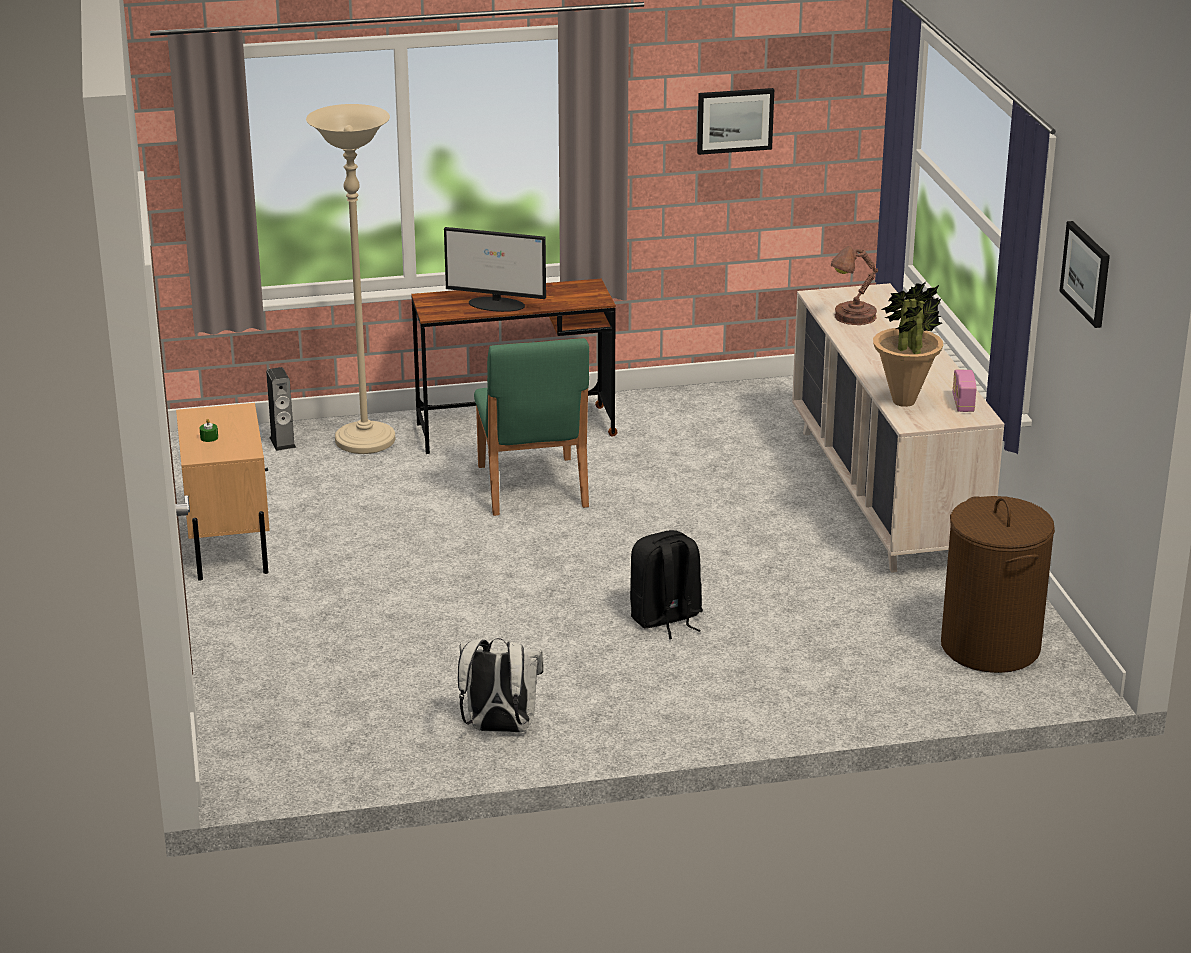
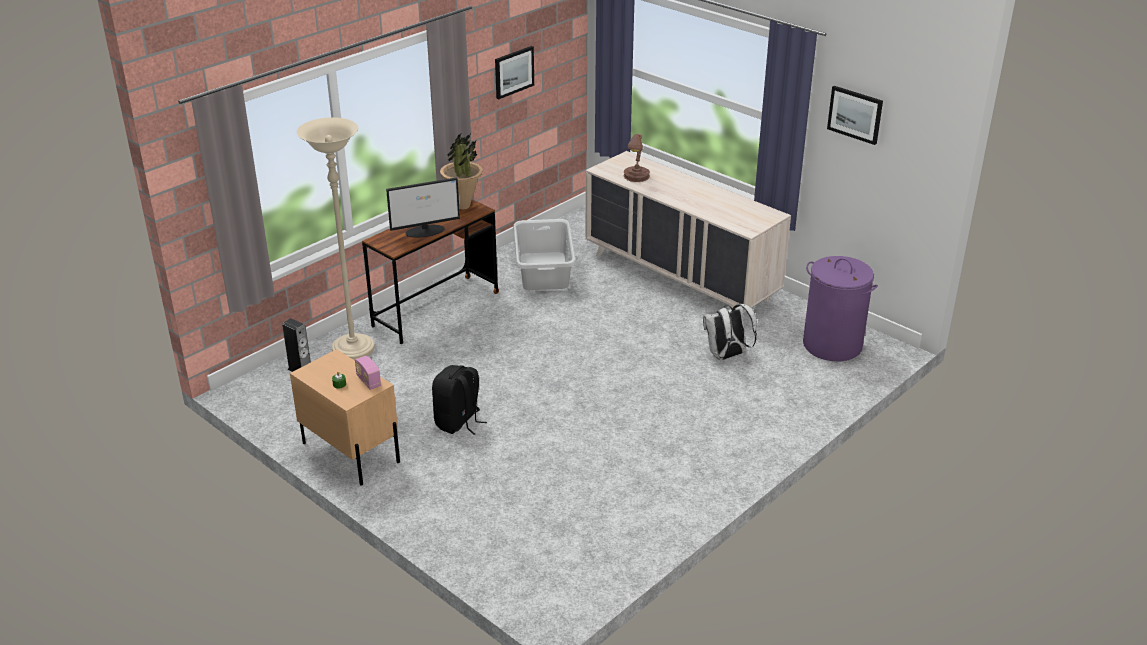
camera: 35 degrees left, 5 degrees up
white backpack [458,638,543,733] -> white backpack moved to [703,304,757,360]
green chair [474,338,589,516] -> none
black backpack [630,530,703,639] -> black backpack moved to [432,365,487,435]
potted plant [873,282,944,407] -> potted plant moved to [440,132,483,209]
brown laundry basket [941,496,1055,673] -> purple laundry basket [803,256,878,361]
radio [953,370,977,412] -> radio moved to [355,356,381,390]
none -> grey laundry basket [513,219,576,290]

